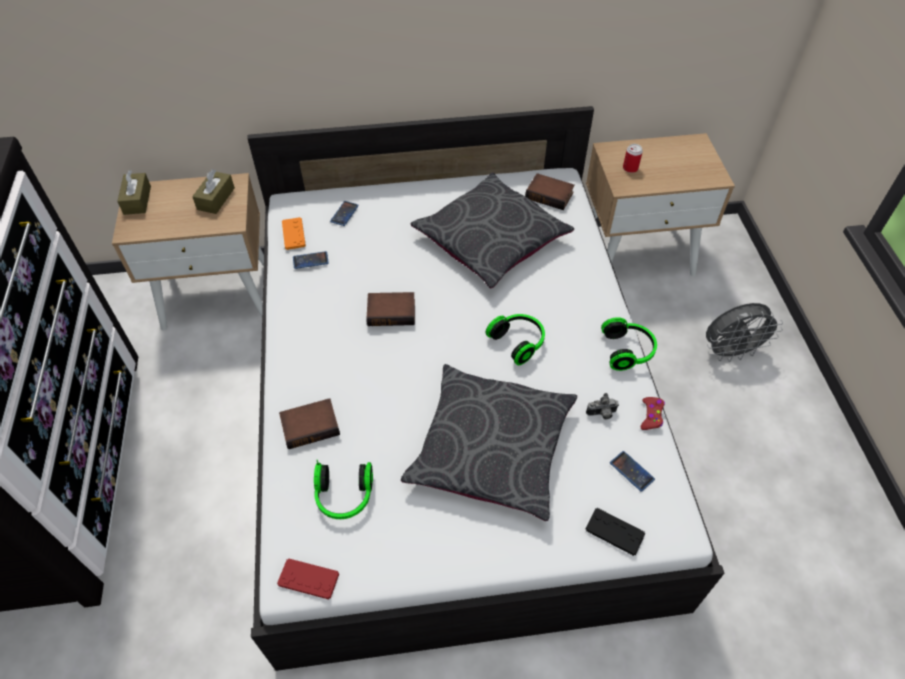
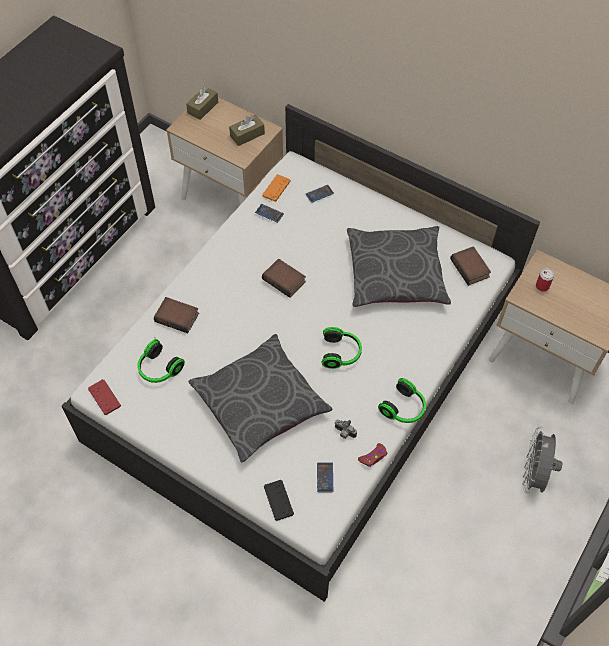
camera: 40 degrees right, 5 degrees up
grey fan [706,303,783,362] -> grey fan turned 75 degrees clockwise [523,427,562,494]

